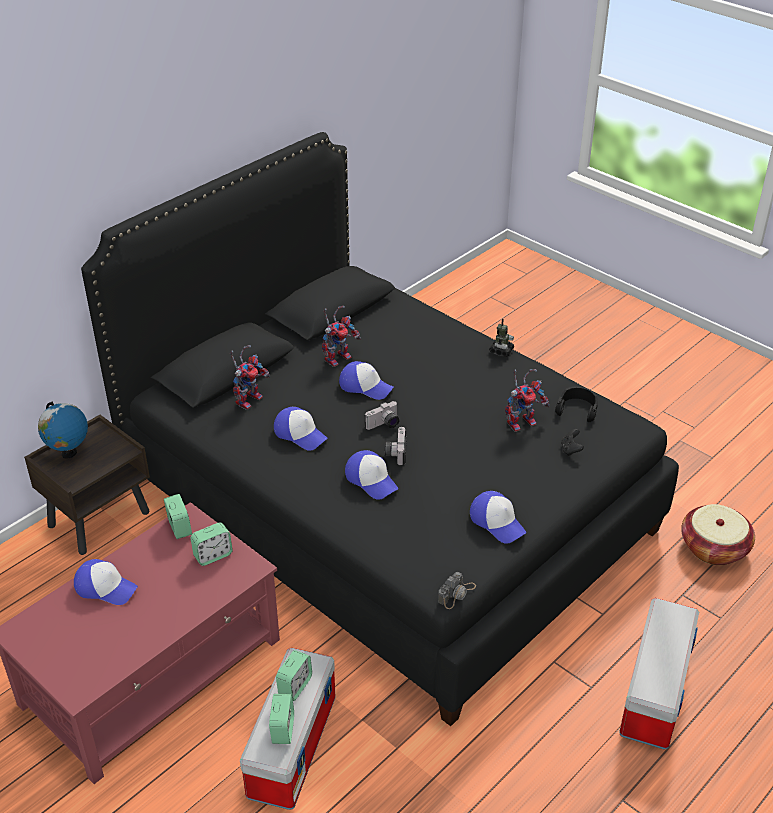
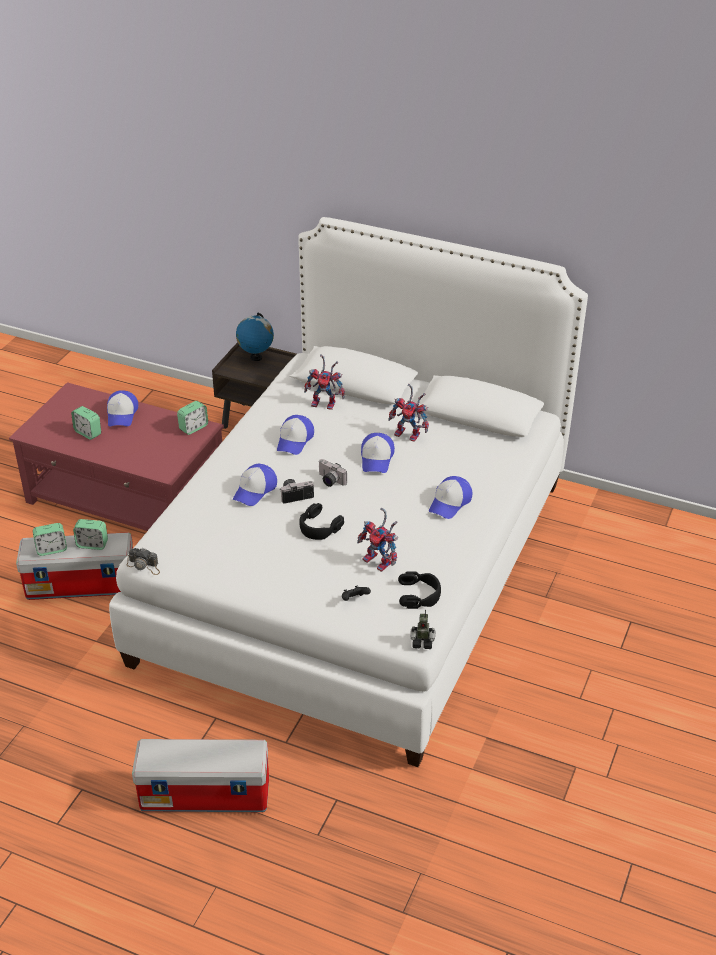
camera: 70 degrees right, 0 degrees up
black bed [81,132,679,726] -> white bed [109,217,588,767]
alarm clock [191,522,233,566] -> alarm clock moved to [71,406,101,440]
cap [470,491,526,544] -> cap moved to [429,476,473,519]
toy robot [489,319,514,357] -> toy robot moved to [410,610,436,649]
basket [681,504,755,565] -> none
none -> black headphones [299,503,344,540]

